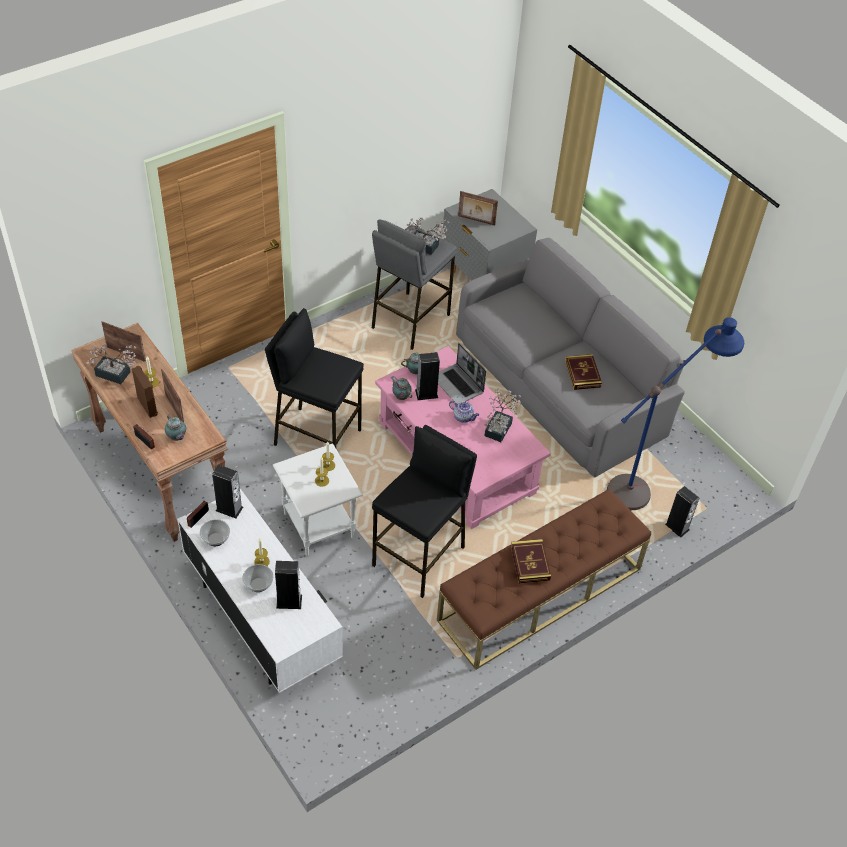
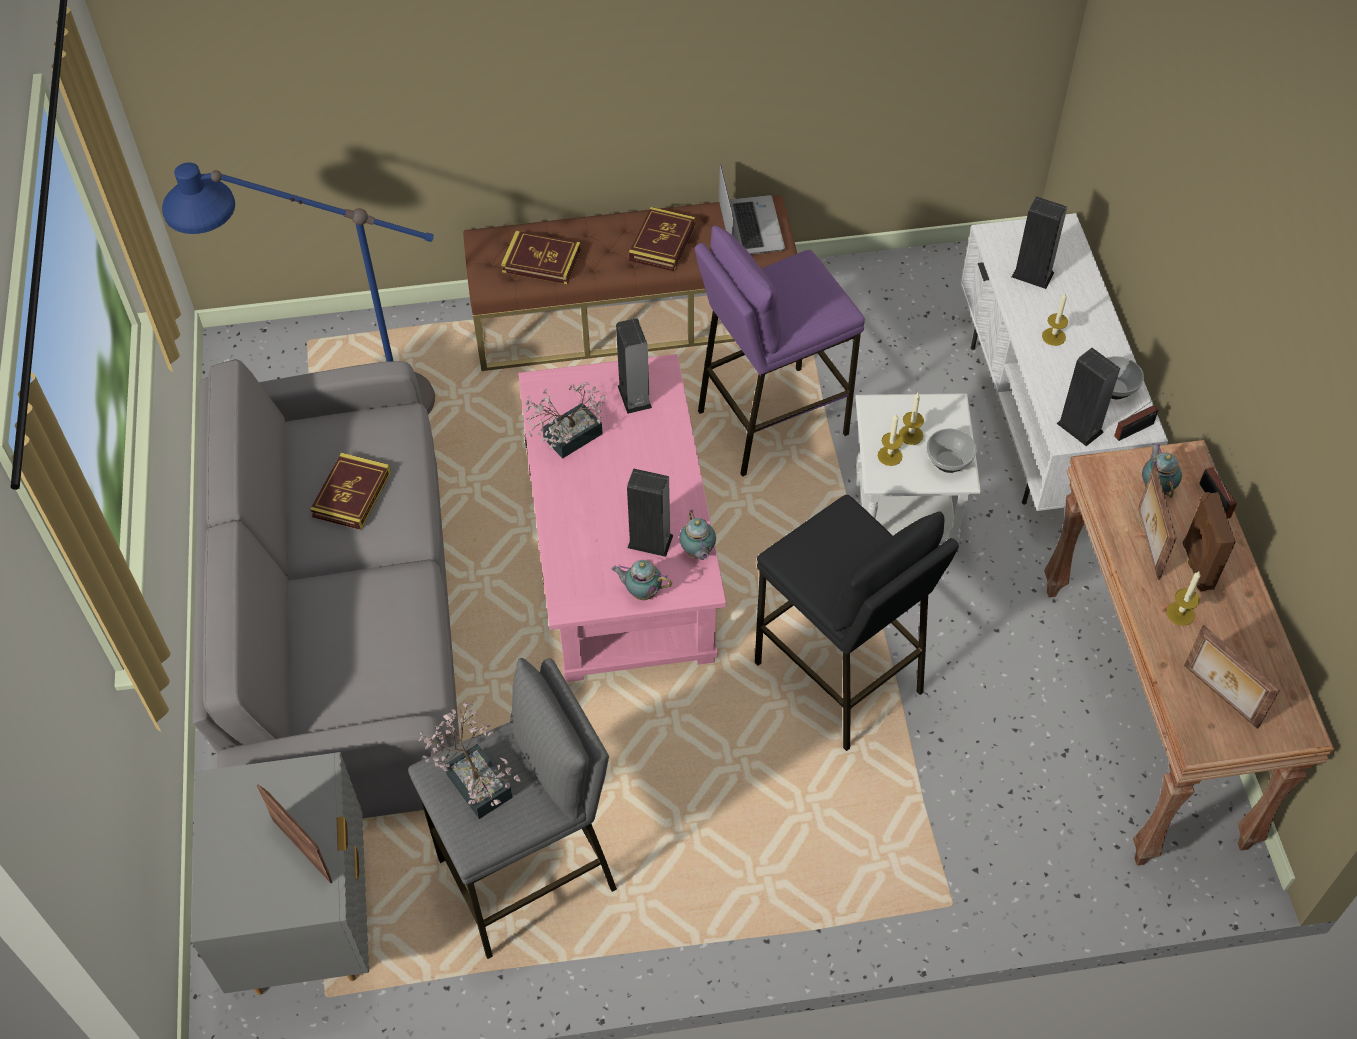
camera: 150 degrees left, 5 degrees up
potted plant [86,344,136,384] -> none
bowl [242,564,273,592] -> bowl moved to [927,428,976,473]
black stool [372,425,477,598] -> purple stool [695,226,865,477]
laptop [438,343,486,404] -> laptop moved to [719,164,785,255]
teapot [449,401,479,423] -> none
speaker [665,486,699,538] -> speaker moved to [616,318,652,414]
none -> book [501,231,581,284]

